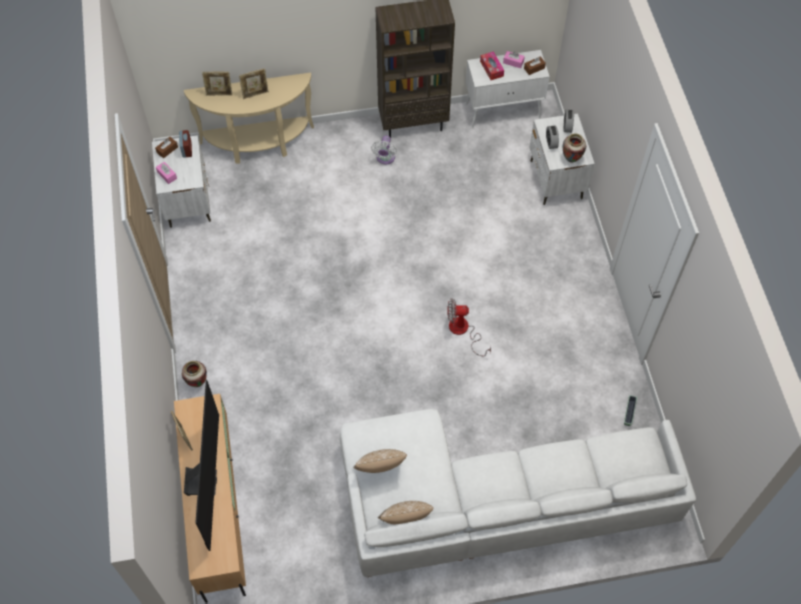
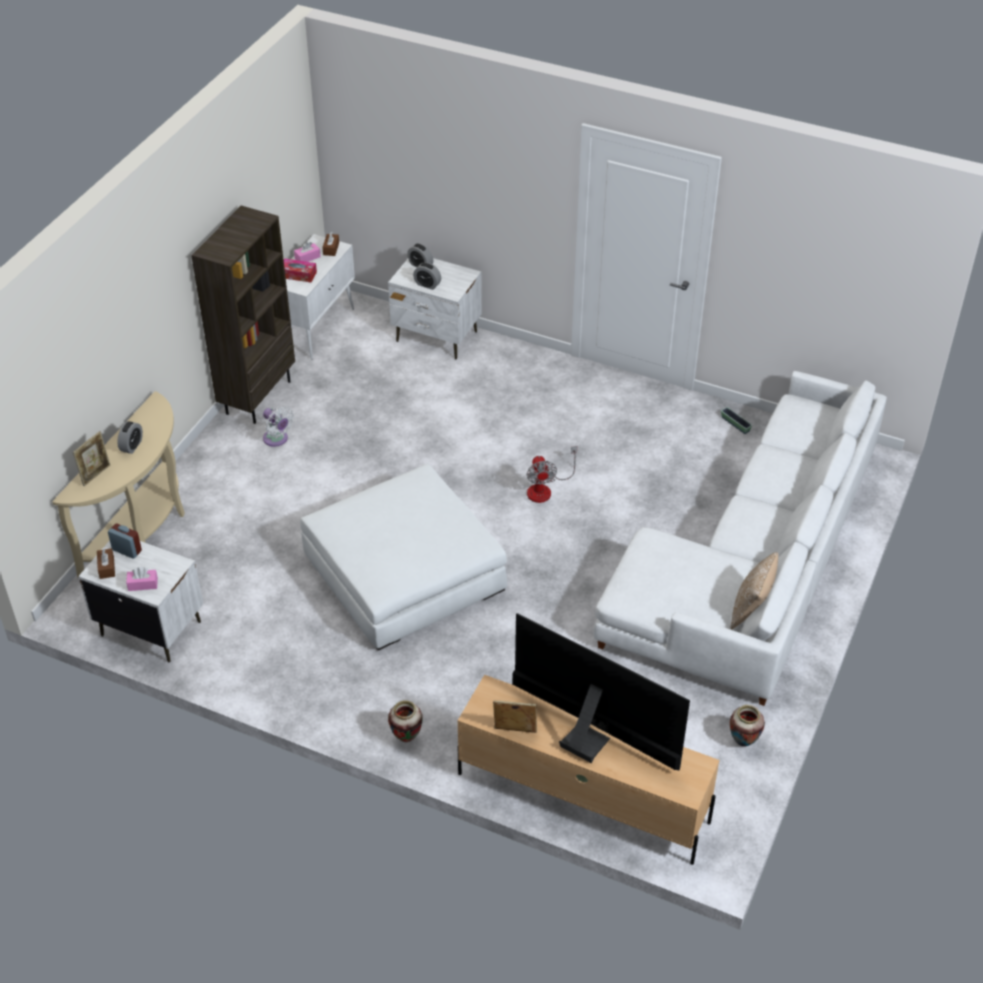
camera: 55 degrees left, 15 degrees down
picture frame [239,68,269,99] -> alarm clock [117,421,143,454]
pillow [353,449,407,473] -> none
fan [447,298,491,356] -> fan turned 45 degrees counterclockwise [527,446,577,503]
vase [563,134,586,163] -> vase moved to [730,705,765,747]
none -> white ottoman [300,464,507,651]

